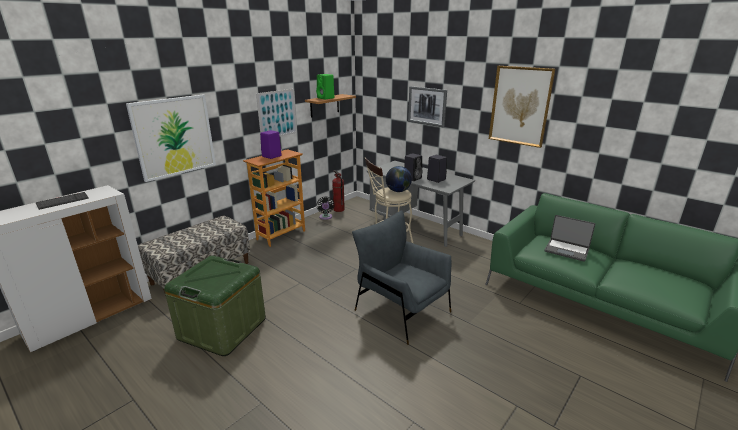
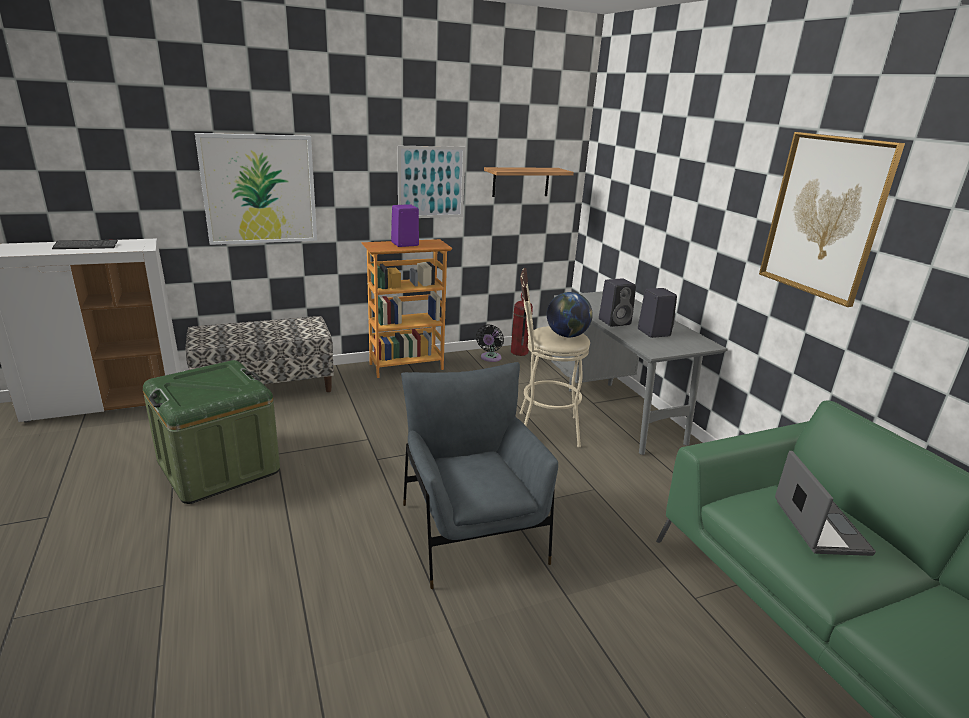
camera: 25 degrees right, 0 degrees up
green speaker [316,74,335,99] -> none
picture [408,86,447,128] -> none
laptop [544,215,595,262] -> laptop turned 150 degrees counterclockwise [775,451,876,556]

